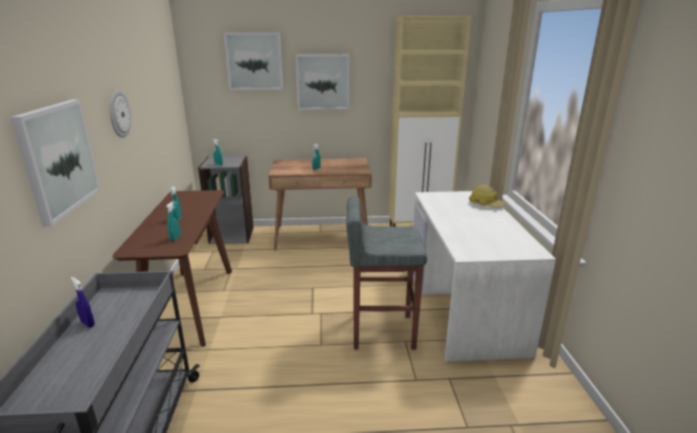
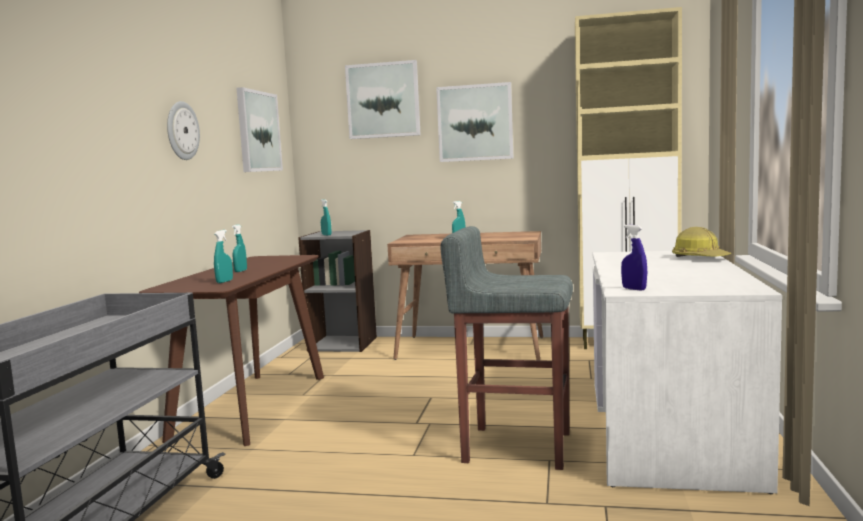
camera: 15 degrees right, 15 degrees down
picture [10,99,100,227] -> picture moved to [236,87,283,172]
blue spray bottle [71,277,95,328] -> blue spray bottle moved to [621,225,647,291]

